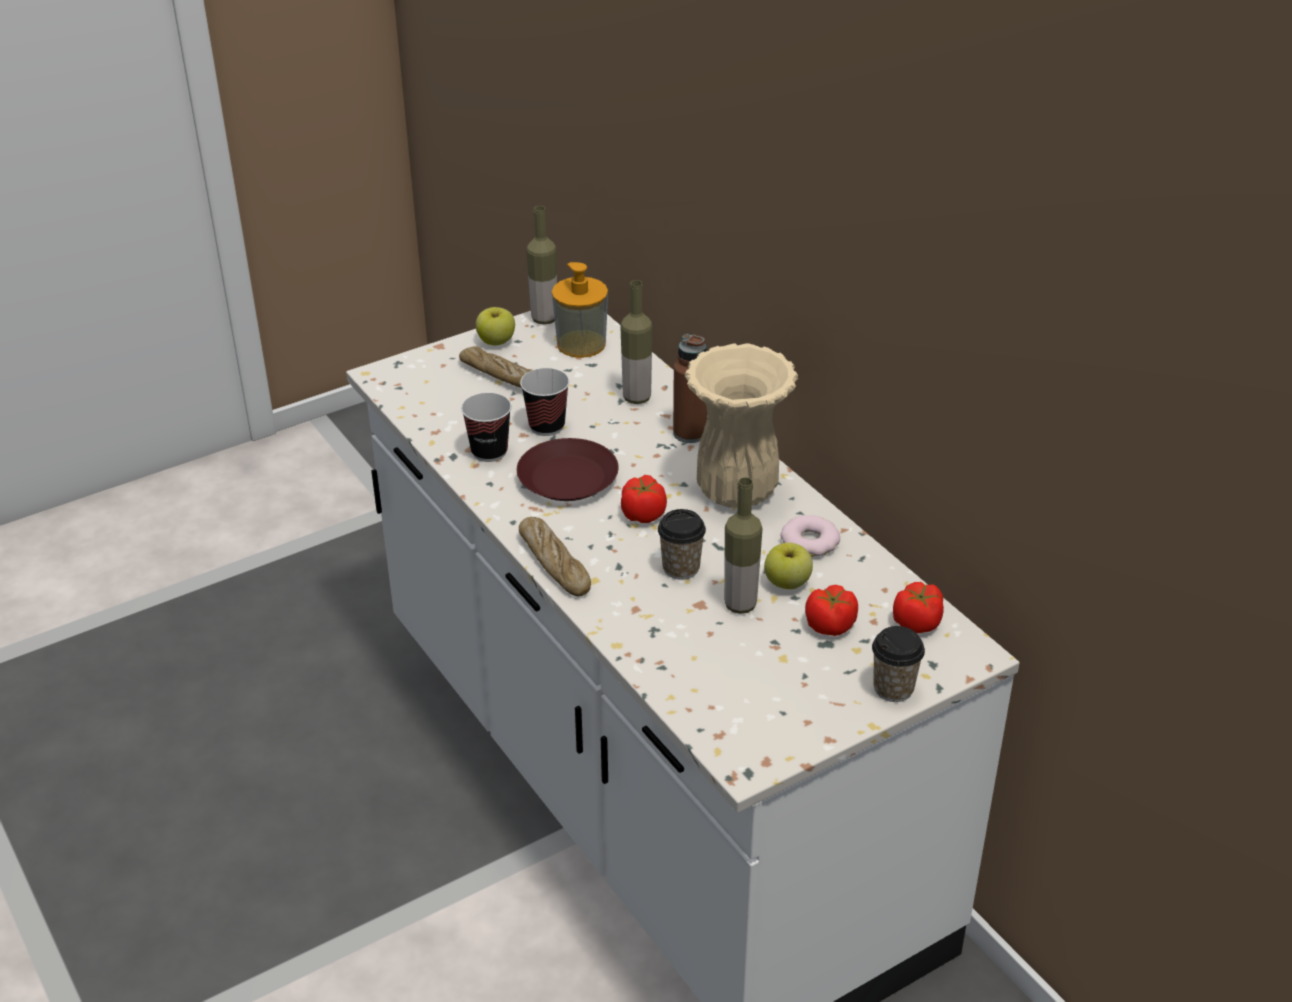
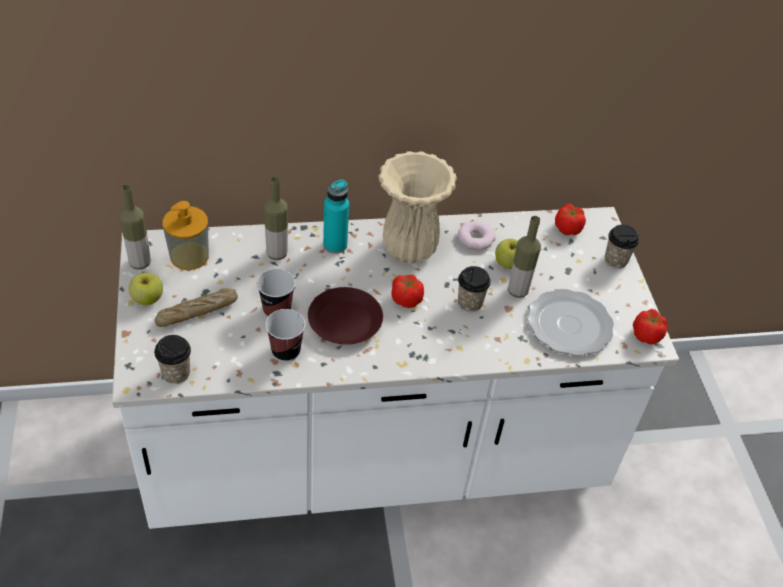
camera: 70 degrees left, 10 degrees up
bread [519,517,591,596] -> none
brown bottle [673,334,707,443] -> turquoise bottle [323,179,349,254]
tomato [805,585,858,636] -> tomato moved to [633,309,668,344]
none -> cup [154,335,191,384]
none -> plate [527,289,614,356]

